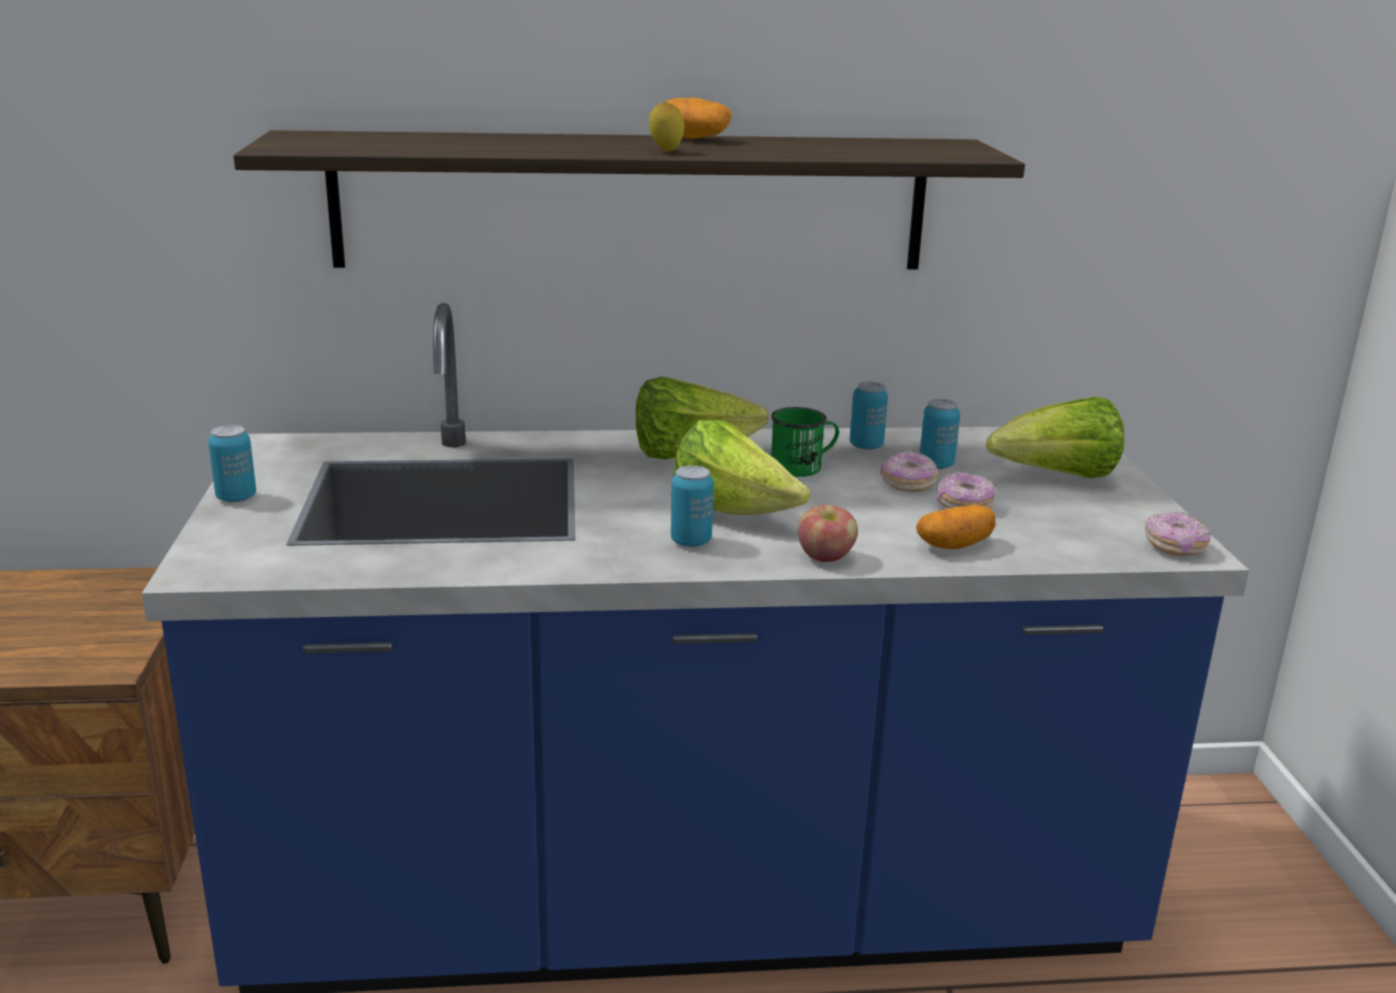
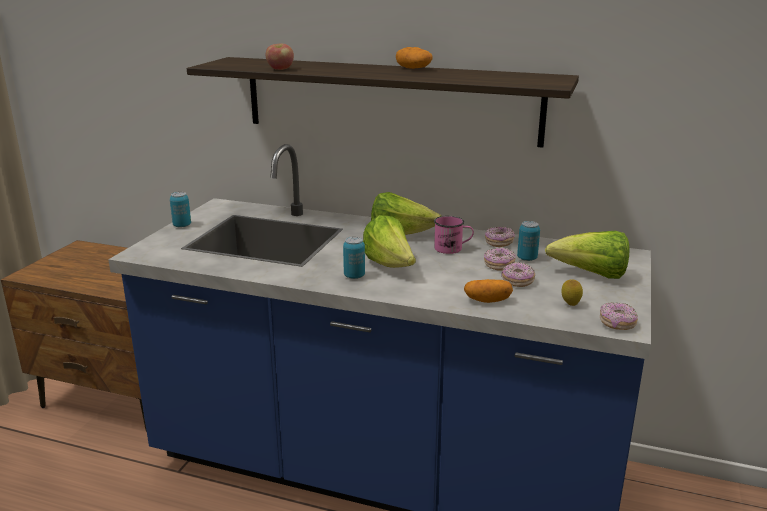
camera: 25 degrees right, 0 degrees up
lemon [649,102,684,151] -> lemon moved to [561,279,583,306]
green mug [771,407,839,477] -> pink mug [434,216,474,254]
apple [798,505,858,562] -> apple moved to [266,44,294,70]
can [850,382,888,450] -> donut [485,227,515,247]

